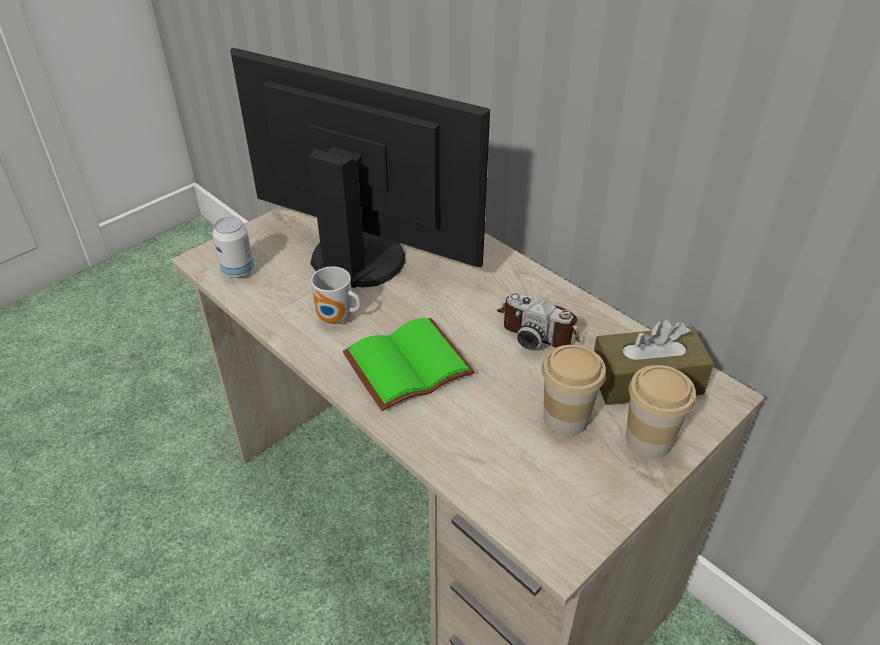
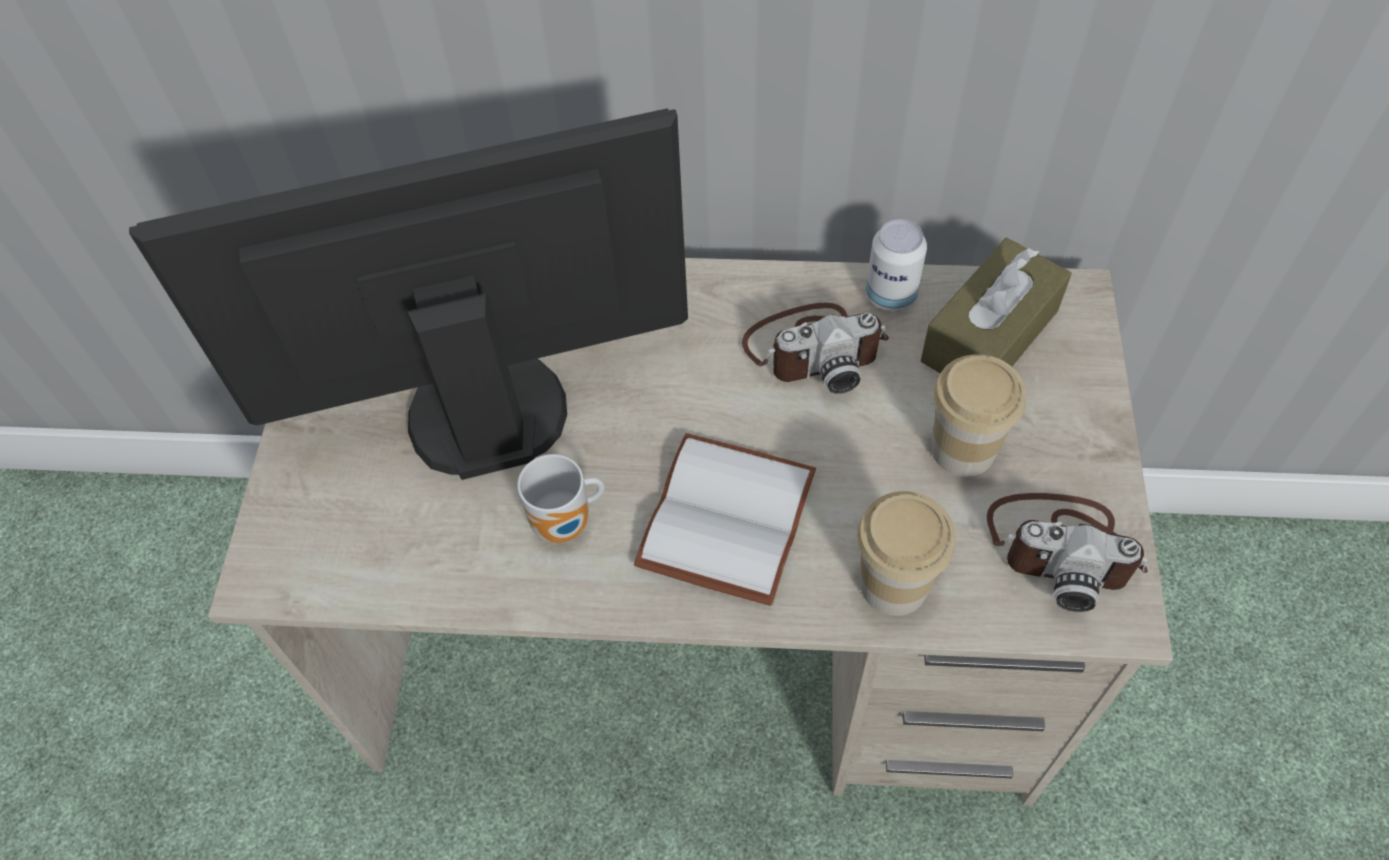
camera: 40 degrees left, 15 degrees up
can [213,217,254,278] -> can moved to [866,219,927,311]
green book [343,318,475,411] -> white book [634,433,816,606]
cup [625,365,696,458] -> cup moved to [857,491,956,616]
none -> camera [987,493,1148,612]

